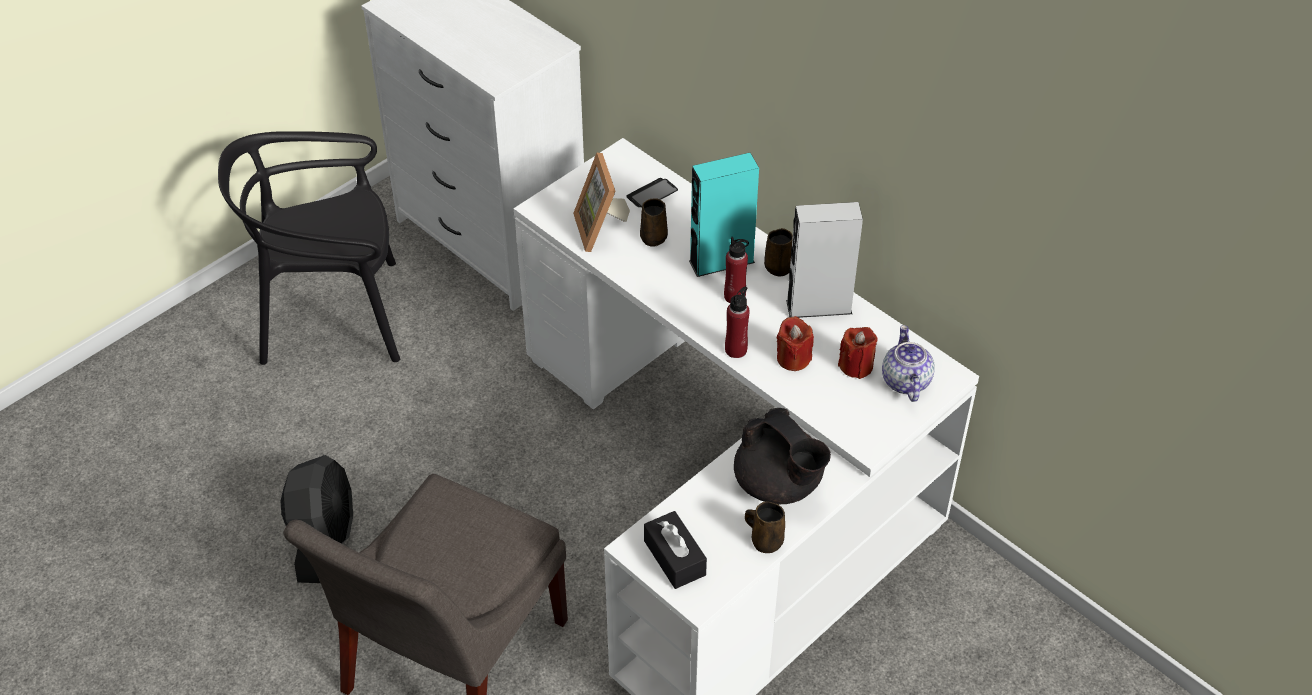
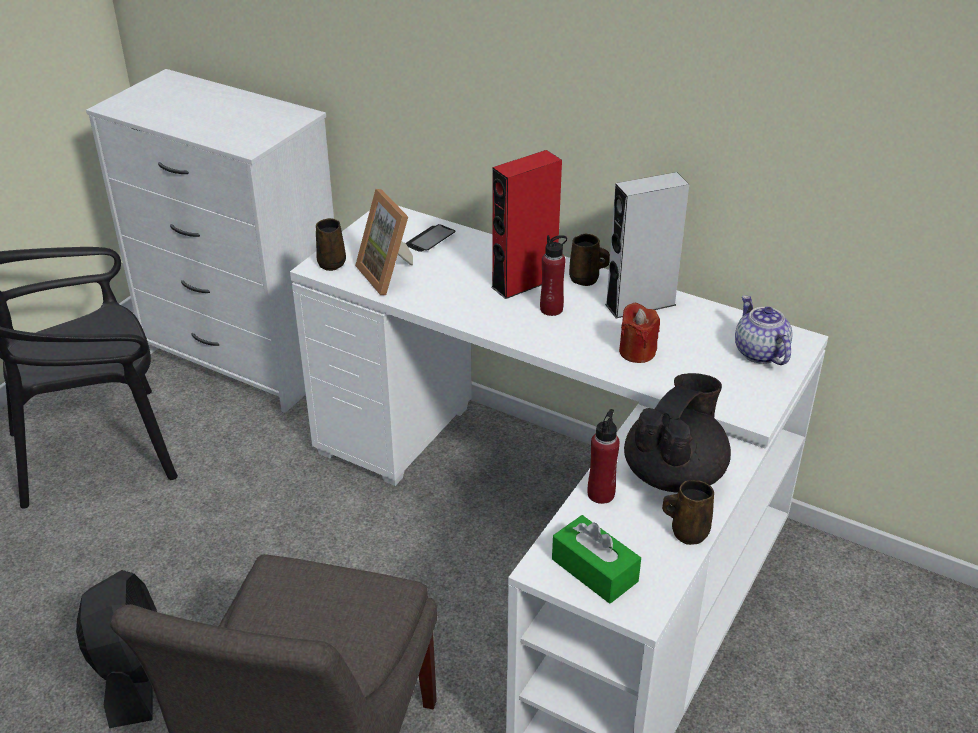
camera: 15 degrees left, 10 degrees down
brown mug [640,198,668,247] -> brown mug moved to [316,218,346,271]
black tissue box [644,511,707,589] -> green tissue box [552,515,641,604]
turquoise speaker [689,153,759,277] -> red speaker [491,150,562,299]
red bottle [725,287,750,358] -> red bottle moved to [588,409,620,504]
black teapot [734,408,831,504] -> black teapot turned 90 degrees counterclockwise [624,373,731,493]
red candle [838,327,878,379] -> none

